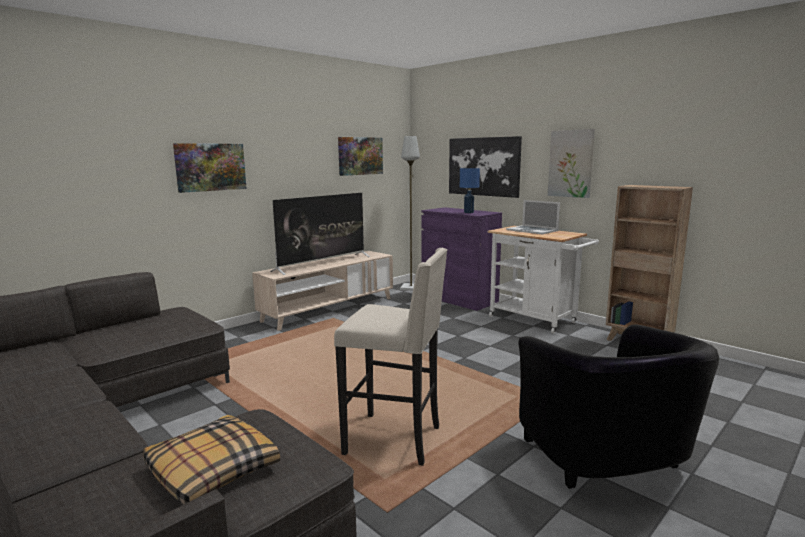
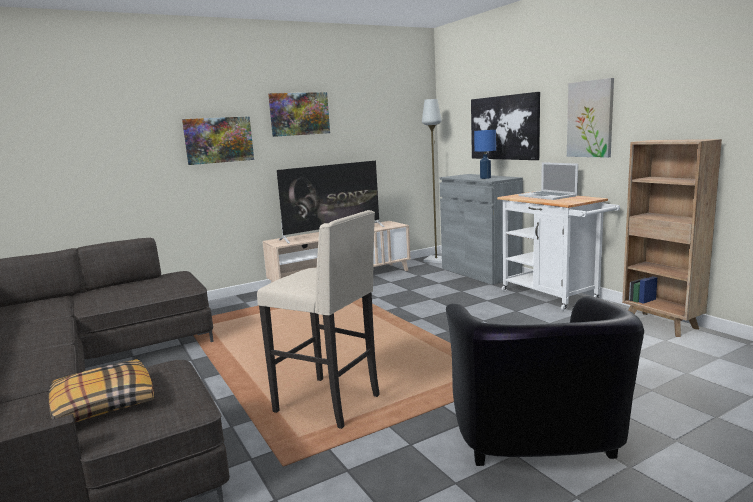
camera: 15 degrees right, 0 degrees up
picture [338,137,383,176] -> picture moved to [268,92,330,137]
purple cabinet [422,207,502,311] -> grey cabinet [439,174,523,285]

